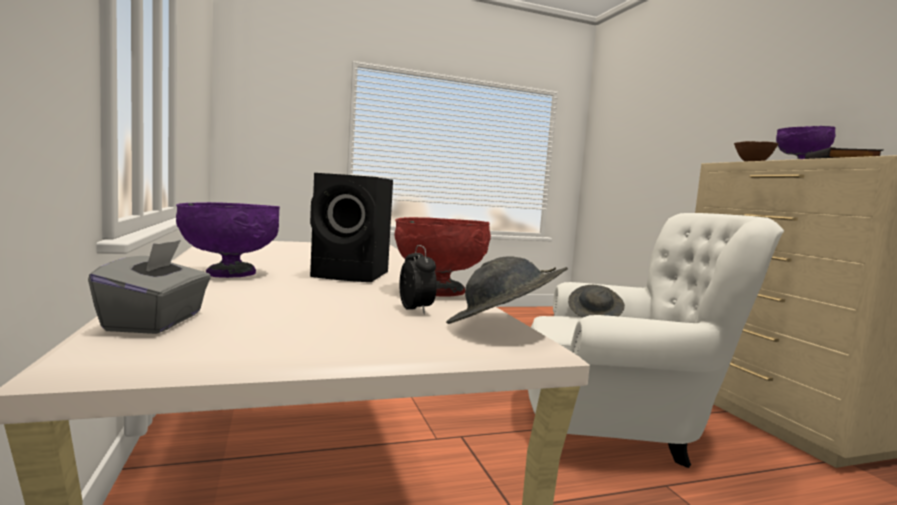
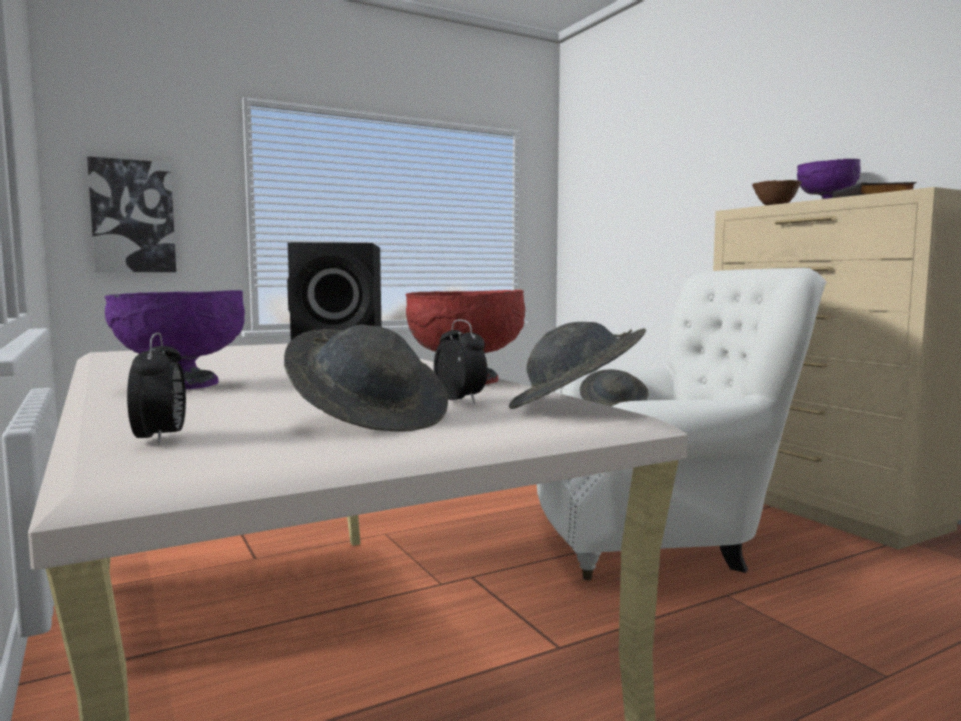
camera: 10 degrees left, 0 degrees up
grey tissue box [88,240,211,334] -> alarm clock [127,332,186,446]
none -> picture [87,156,176,272]
none -> grey hat [284,325,448,432]

